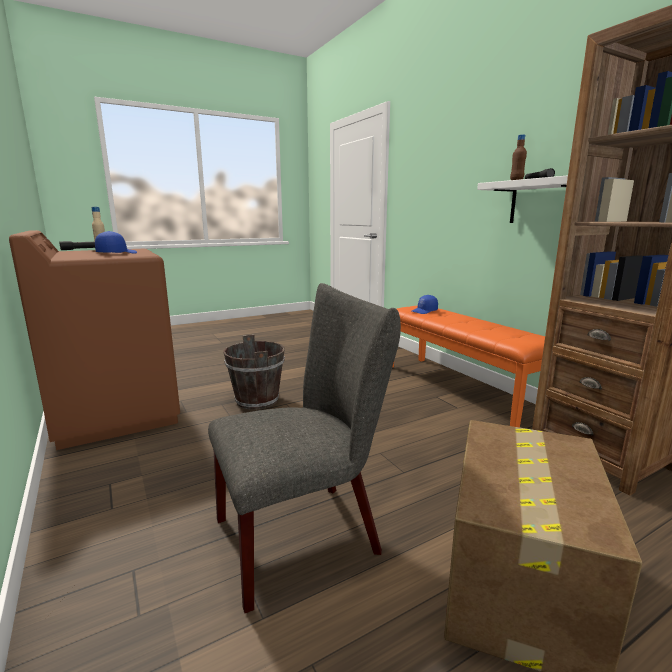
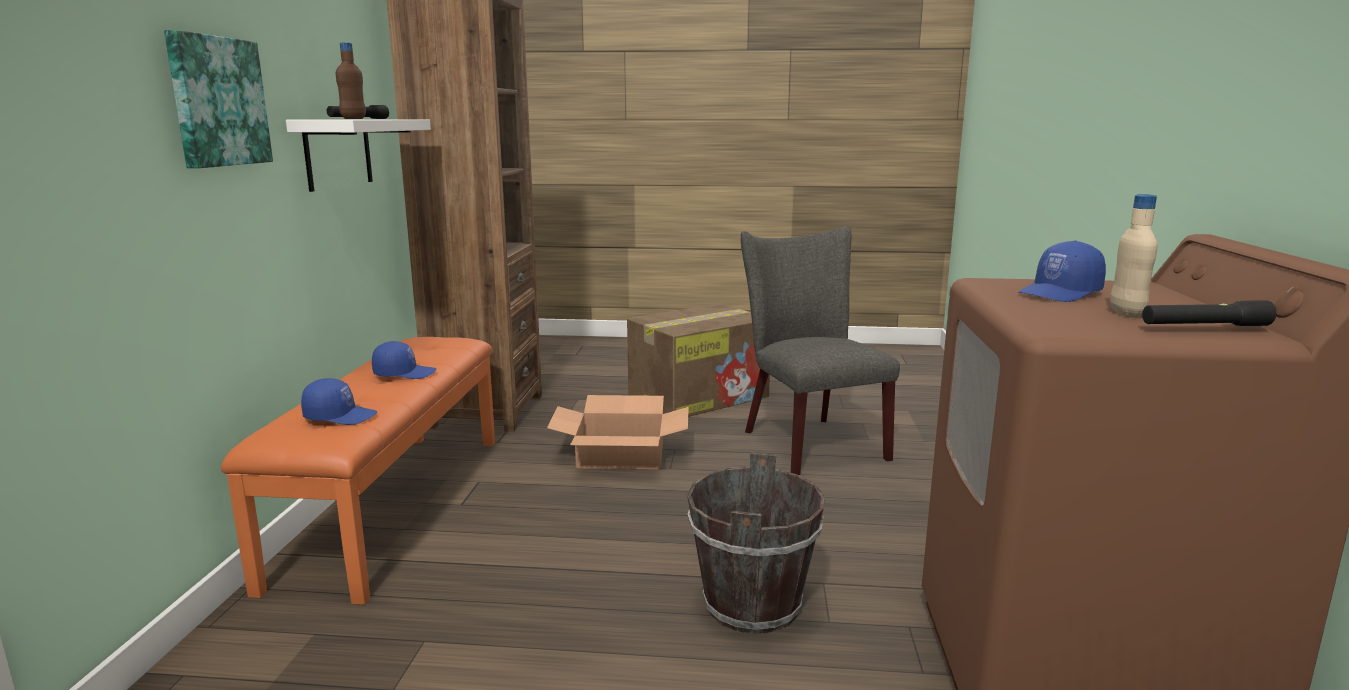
camera: 145 degrees left, 0 degrees up
grey chair [208,283,401,613] -> grey chair turned 60 degrees clockwise [741,226,900,475]
none -> picture [164,30,273,168]
none -> blue cap [372,341,436,379]
none -> cardboard box [547,395,689,469]

